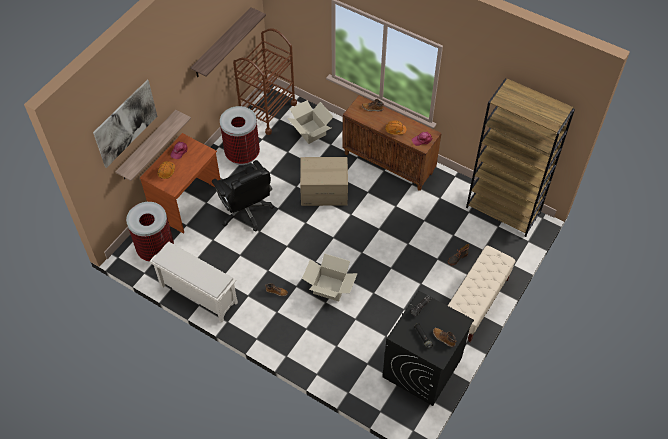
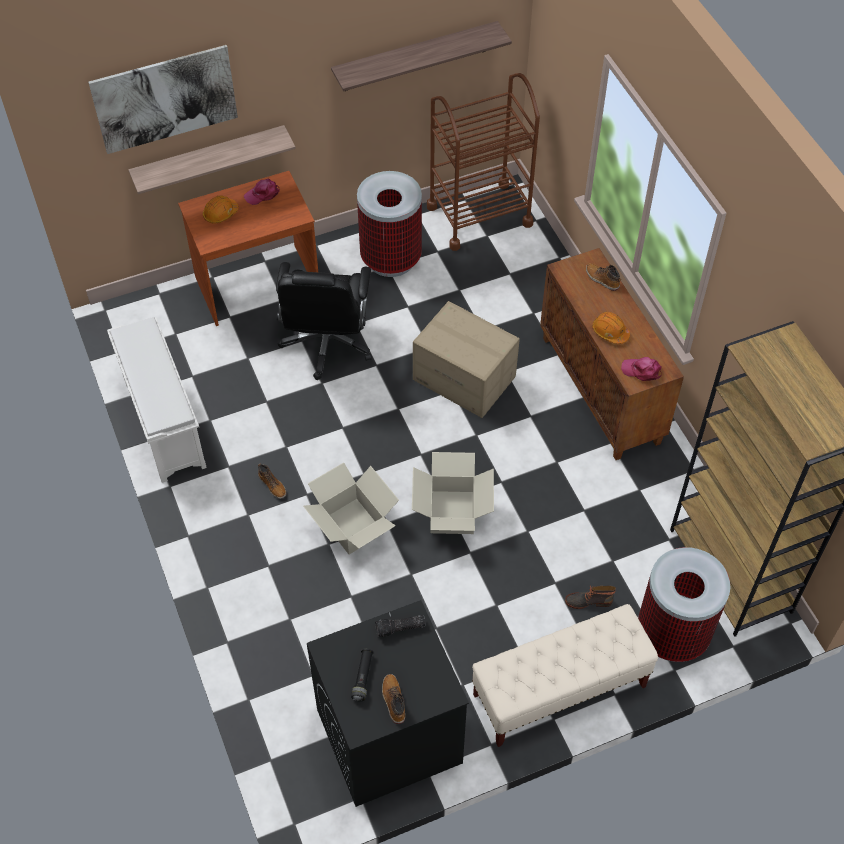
camera: 35 degrees right, 0 degrees up
trash can [126,202,174,262] -> trash can moved to [638,547,730,662]
cardboard box [287,100,333,144] -> cardboard box moved to [412,452,494,534]

